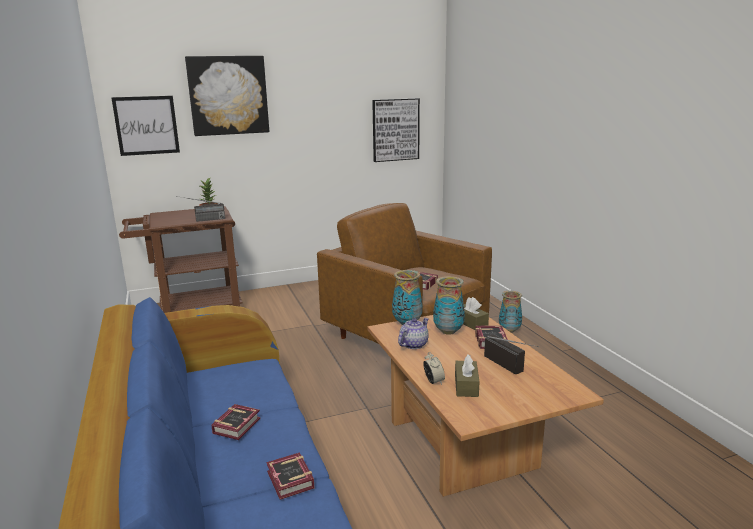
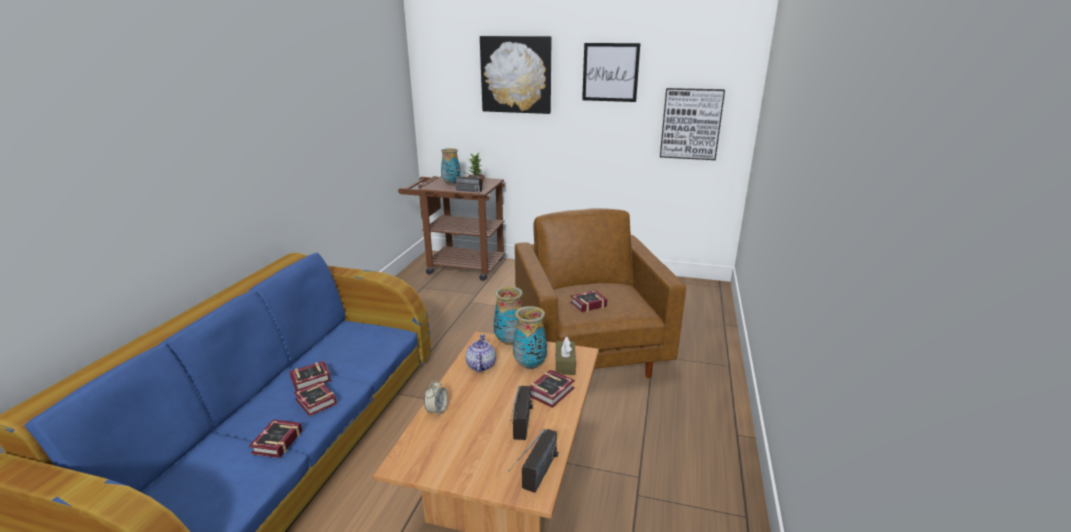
camera: 35 degrees right, 5 degrees up
picture [111,96,180,156] -> picture moved to [582,43,641,102]
teapot [398,318,429,349] -> teapot turned 75 degrees counterclockwise [465,334,496,372]
brown tissue box [455,355,480,397] -> none
vase [499,291,522,333] -> vase moved to [441,148,461,185]
none -> book [294,381,337,417]
none -> radio [508,429,558,493]

